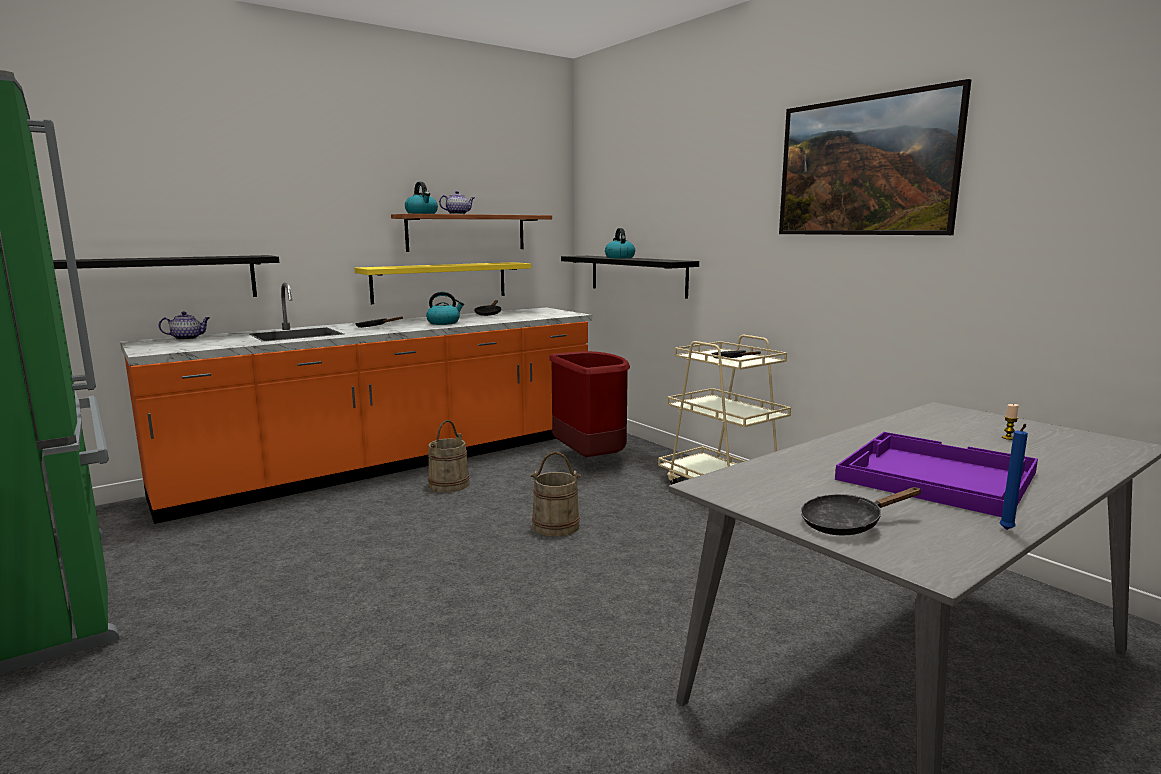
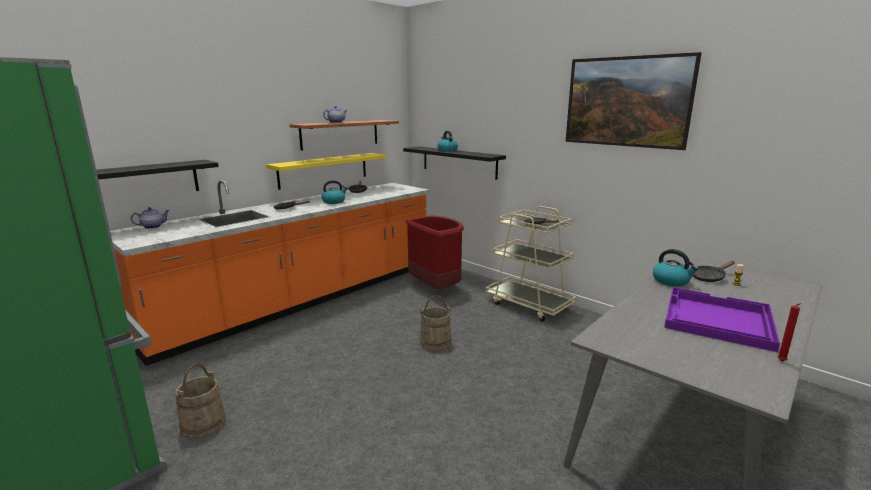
camera: 10 degrees left, 5 degrees up
kettle [405,182,438,214] -> kettle moved to [653,249,698,287]
beige bucket [428,420,470,492] -> beige bucket moved to [175,363,226,439]
black frying pan [801,487,922,535] -> black frying pan moved to [692,261,735,282]
blue candle [999,424,1028,530] -> red candle [777,303,802,361]

